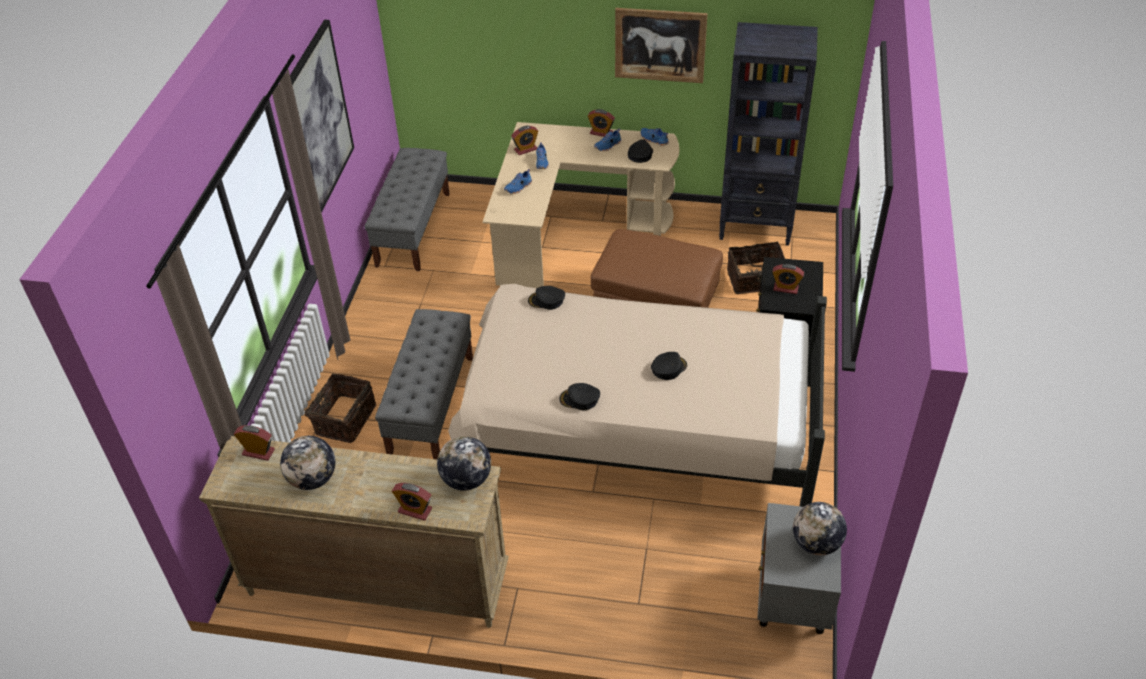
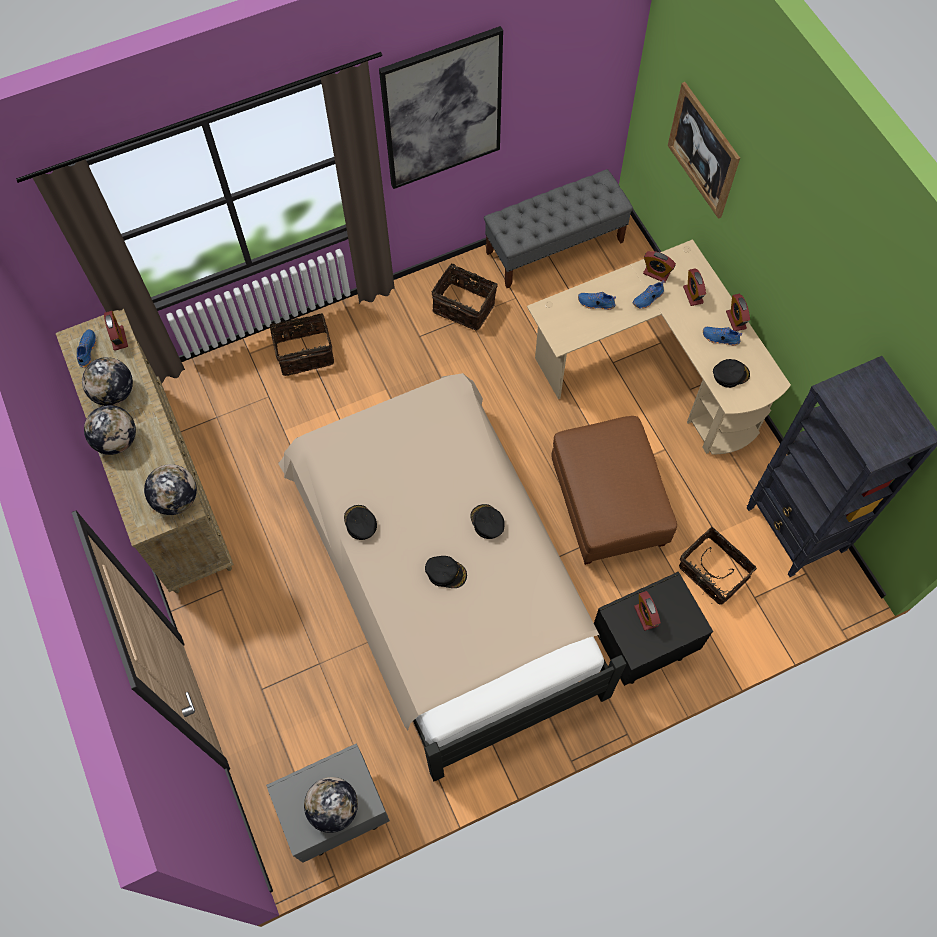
camera: 55 degrees right, 20 degrees up
grey bench [375,309,473,460] -> none
alarm clock [392,483,432,521] -> alarm clock moved to [683,268,706,306]
black cap [528,286,565,310] -> black cap moved to [470,504,505,539]
picture [615,8,708,83] -> picture moved to [668,82,740,219]
blue shoe [641,128,669,146] -> blue shoe moved to [77,329,96,367]
none -> globe [84,405,136,455]
none -> basket [432,258,498,330]

